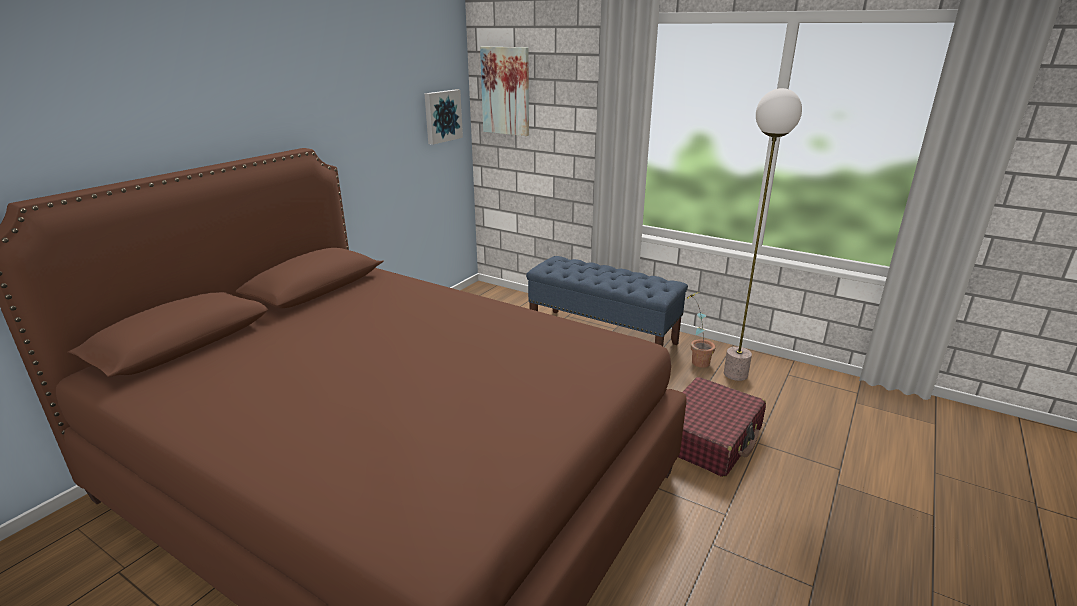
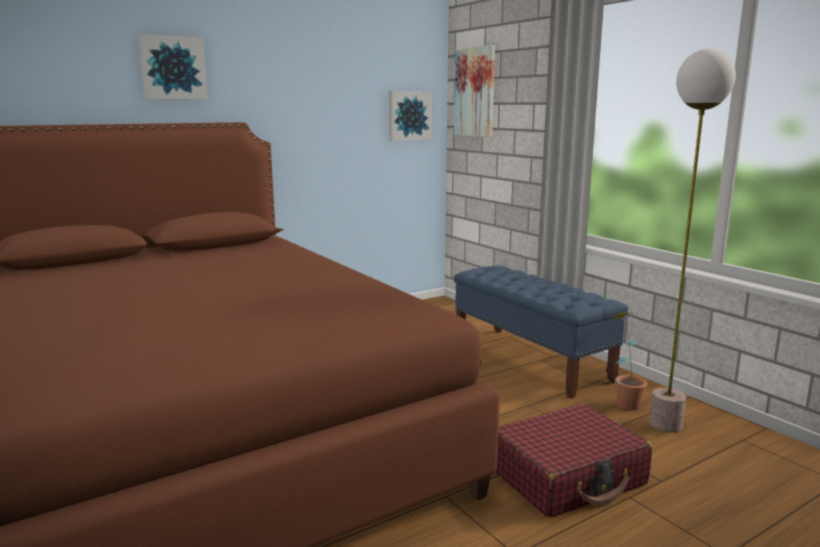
camera: 25 degrees right, 10 degrees down
none -> picture [138,34,208,99]

